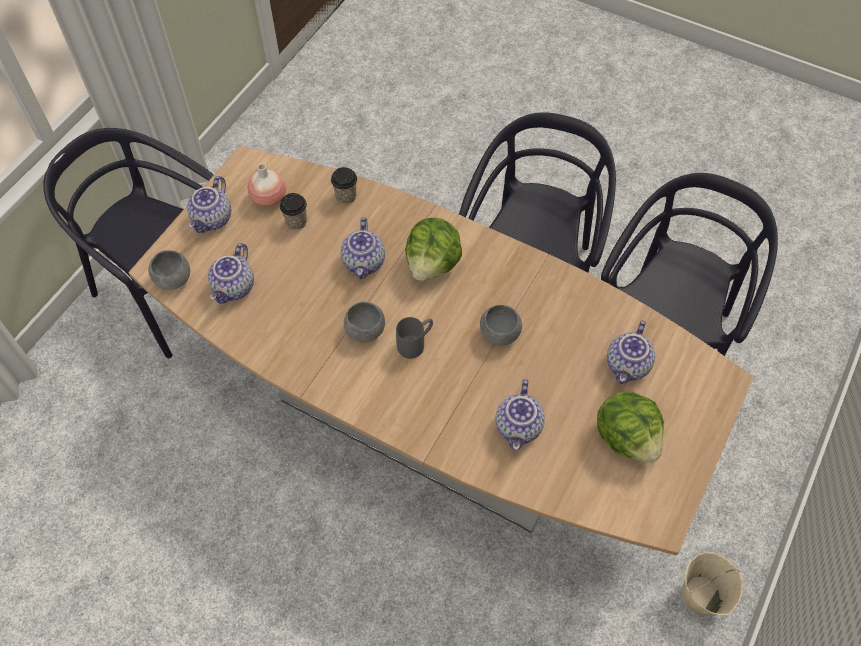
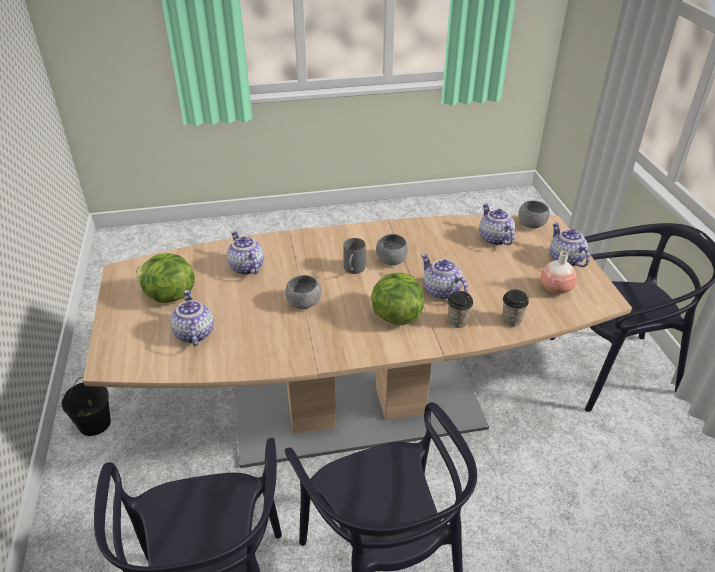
camera: 140 degrees right, 20 degrees down
cup [280,193,307,230] -> cup moved to [447,291,473,328]
beige bucket [682,552,743,616] -> black bucket [61,377,111,436]

